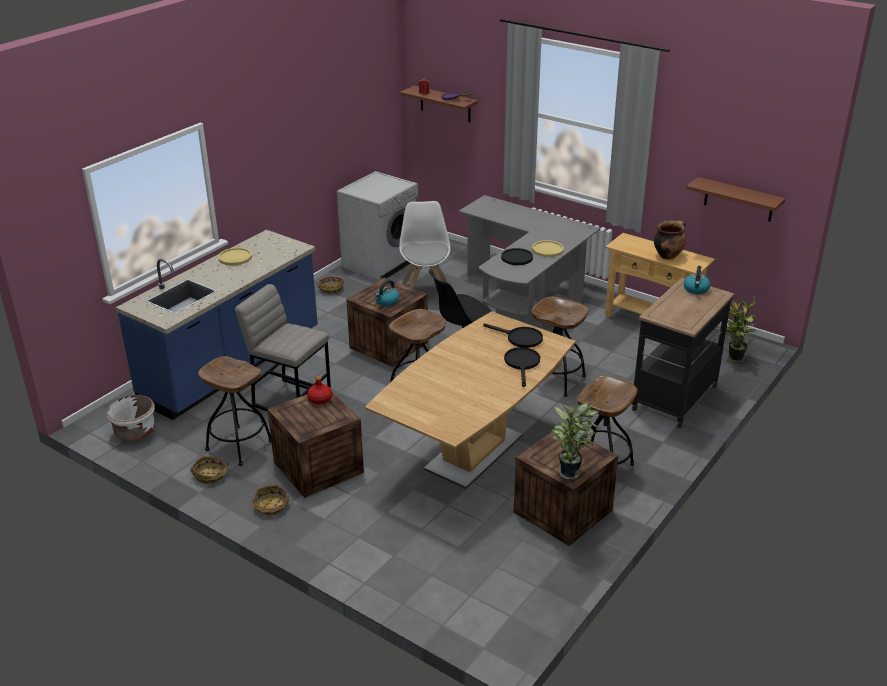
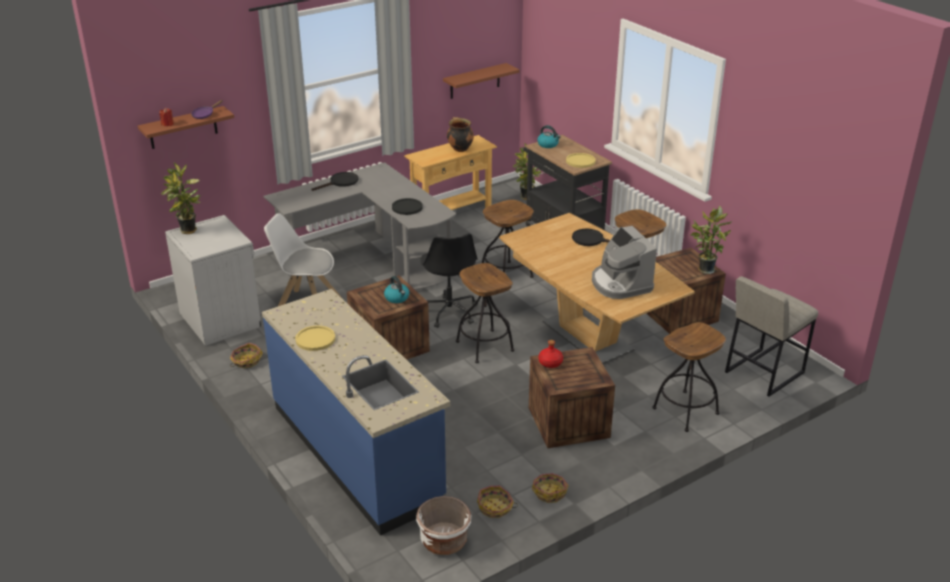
camera: 70 degrees left, 0 degrees up
brown stool [198,356,271,466] -> brown stool moved to [652,322,726,432]
grey chair [235,284,331,412] -> grey chair moved to [725,277,818,397]
basket [252,484,289,518] -> basket moved to [477,486,518,518]
black frying pan [483,324,543,348] -> black frying pan moved to [311,172,359,191]
yellow plate [532,240,564,257] -> yellow plate moved to [566,153,596,168]
none -> potted plant [161,163,201,234]
none -> coffee machine [592,226,657,299]

